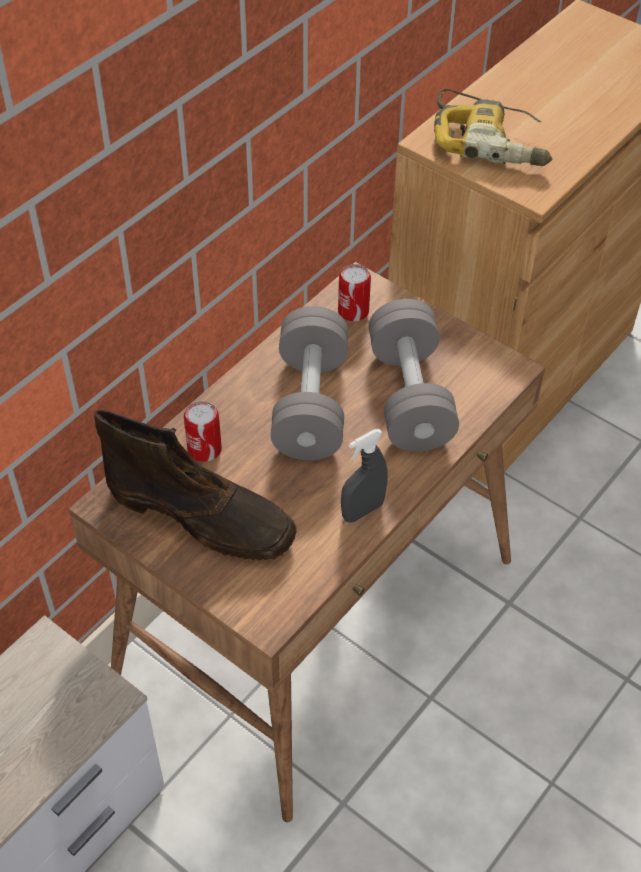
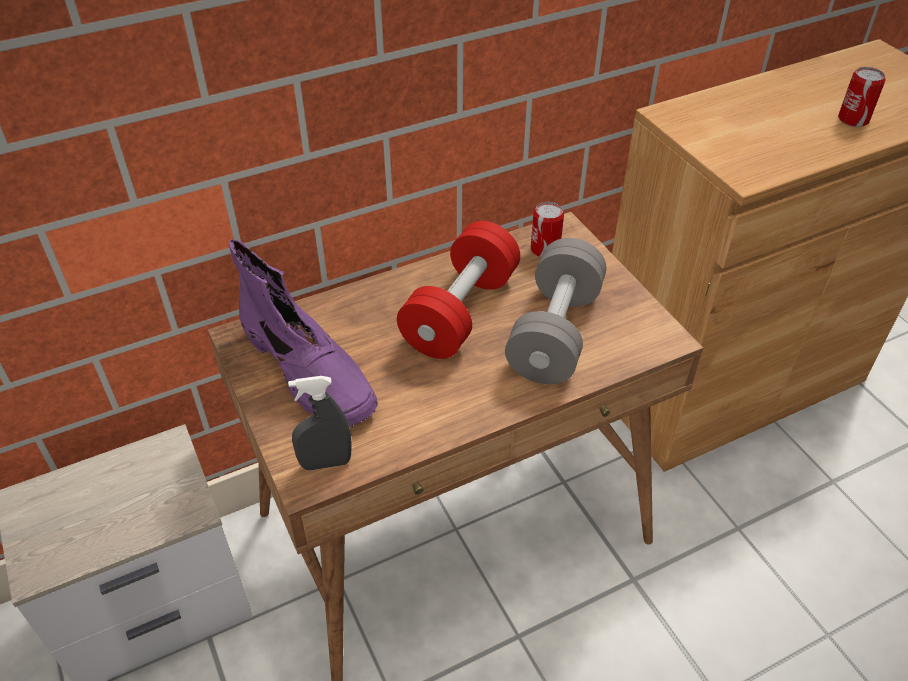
camera: 25 degrees right, 5 degrees down
brown boot [94,410,297,561] -> purple boot [229,239,378,427]
can [184,401,222,462] -> can moved to [838,67,885,127]
grey dumbbell [271,306,348,460] -> red dumbbell [397,221,520,359]
grey spray bottle [341,429,387,522] -> grey spray bottle moved to [288,376,352,470]
power drill [434,89,552,166] -> none

